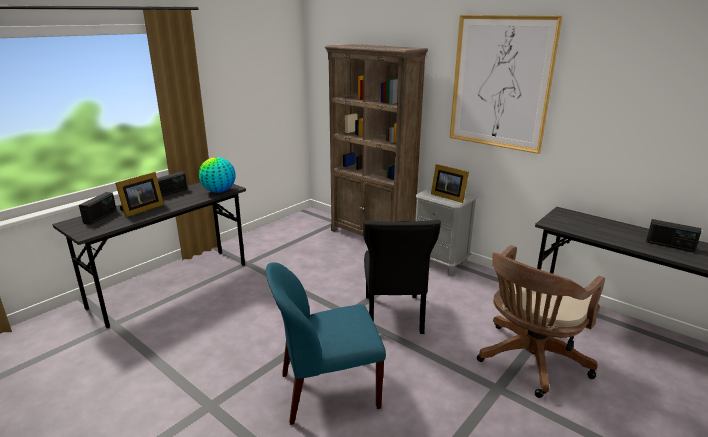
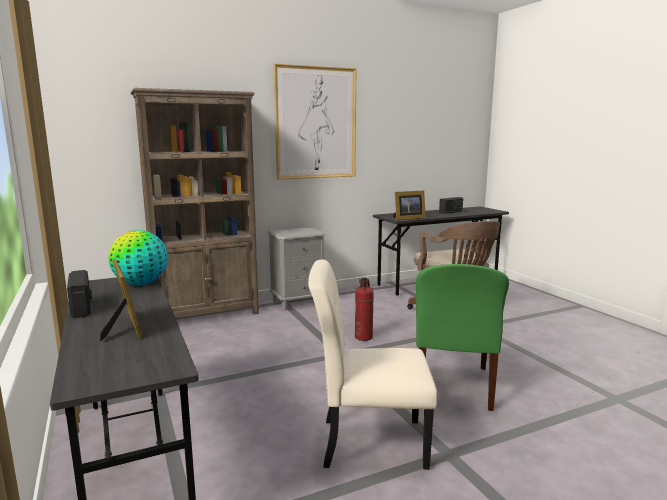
camera: 65 degrees left, 10 degrees down
radio [79,192,116,225] -> none
blue chair [266,262,386,425] -> green chair [416,264,509,411]
black chair [363,220,441,334] -> fire extinguisher [355,278,374,341]
picture frame [431,164,469,203] -> picture frame moved to [393,190,426,220]
none -> beige chair [308,260,437,470]

